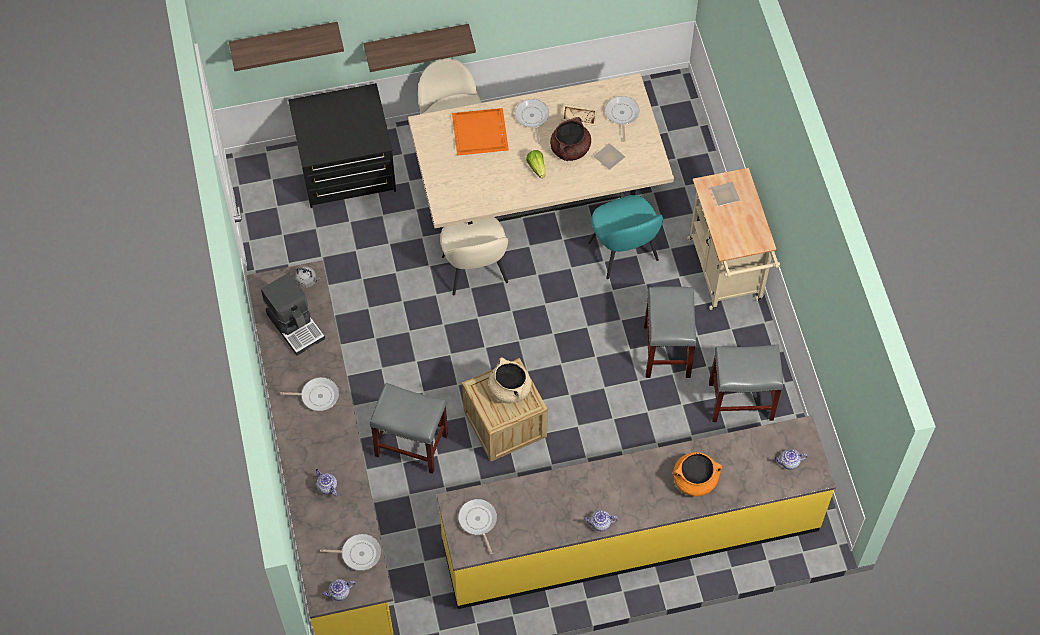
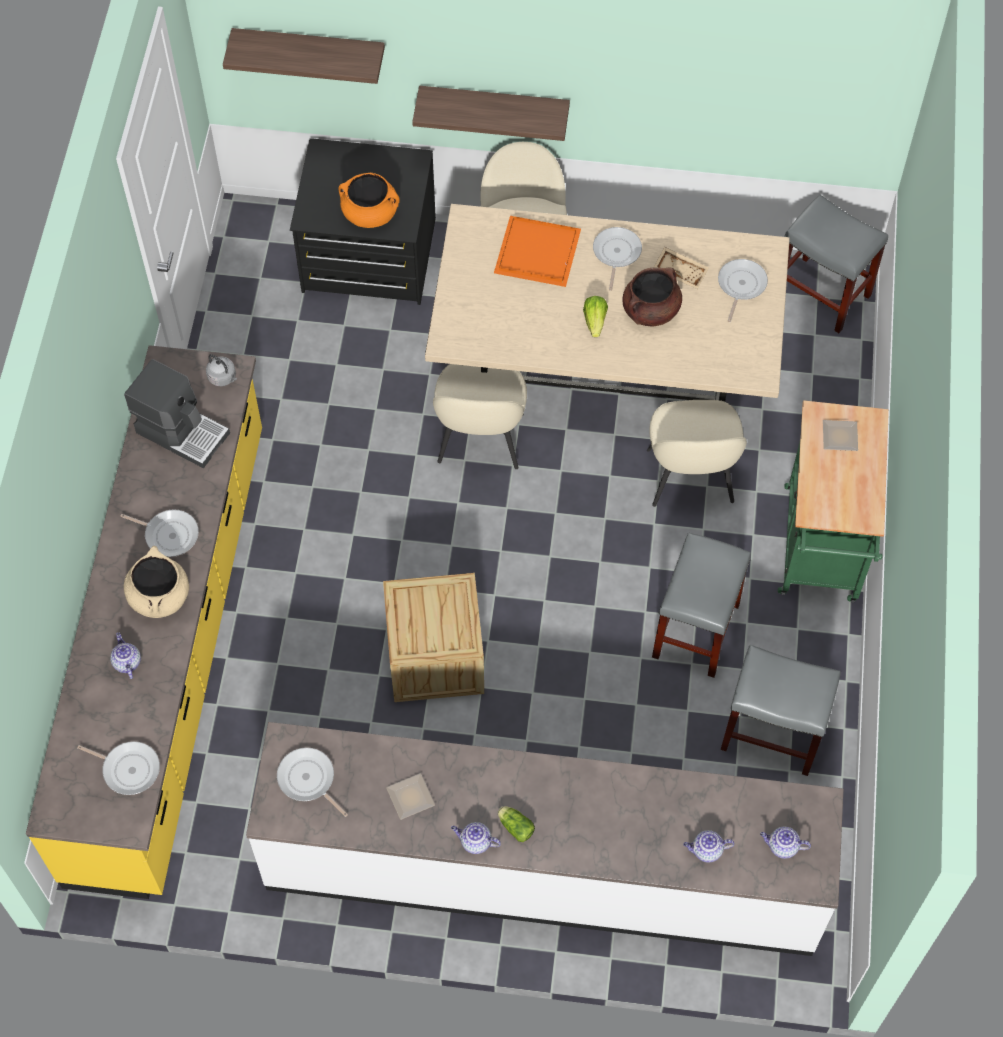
camera: 20 degrees right, 0 degrees up
coffee machine [261,272,325,356] -> coffee machine turned 45 degrees counterclockwise [124,359,230,468]
teapot [322,579,355,601] -> teapot moved to [683,830,735,863]
grey stool [370,383,448,474] -> grey stool moved to [784,194,888,334]
yellow counter [436,415,836,609] -> white counter [246,722,844,956]
frying pan [458,499,497,554] -> frying pan turned 45 degrees counterclockwise [277,747,348,817]
beige cooking pot [488,357,531,404] -> beige cooking pot moved to [124,546,189,618]
turquoise chair [588,195,663,279] -> beige chair [647,400,747,507]
plate [593,143,625,170] -> plate moved to [386,773,435,820]
orange cooking pot [673,452,722,496] -> orange cooking pot moved to [338,173,400,228]
beige cart [687,168,780,310] -> green cart [778,400,889,603]
none -> lettuce [498,806,535,842]

